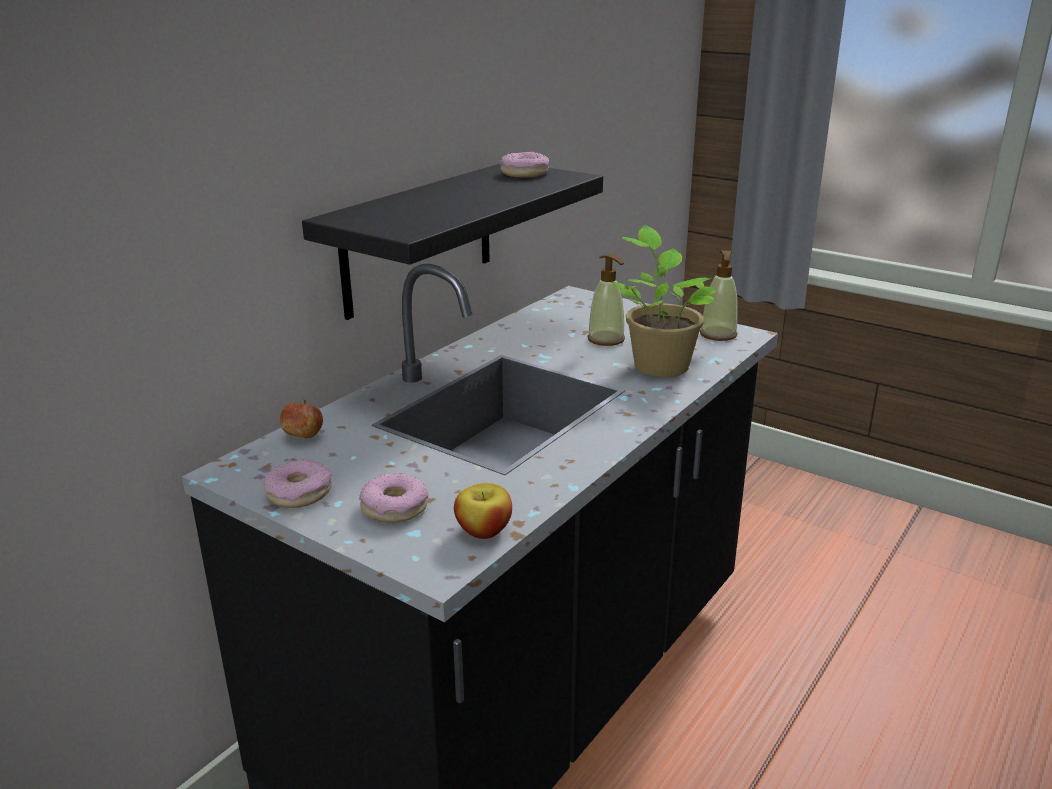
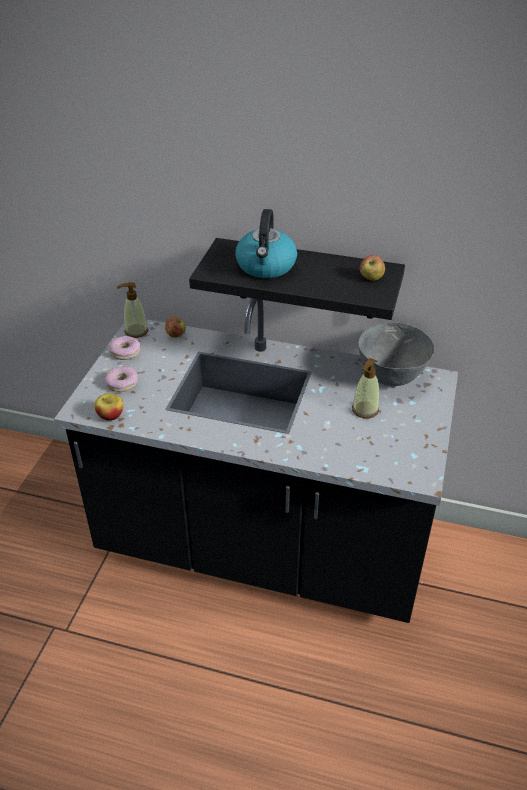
camera: 70 degrees right, 15 degrees up
donut [500,152,549,178] -> apple [360,255,385,281]
potted plant [611,225,716,377] -> none
soap dispenser [700,250,738,341] -> soap dispenser moved to [117,282,148,338]
none -> kettle [235,209,297,278]
none -> grey bowl [358,322,435,386]

